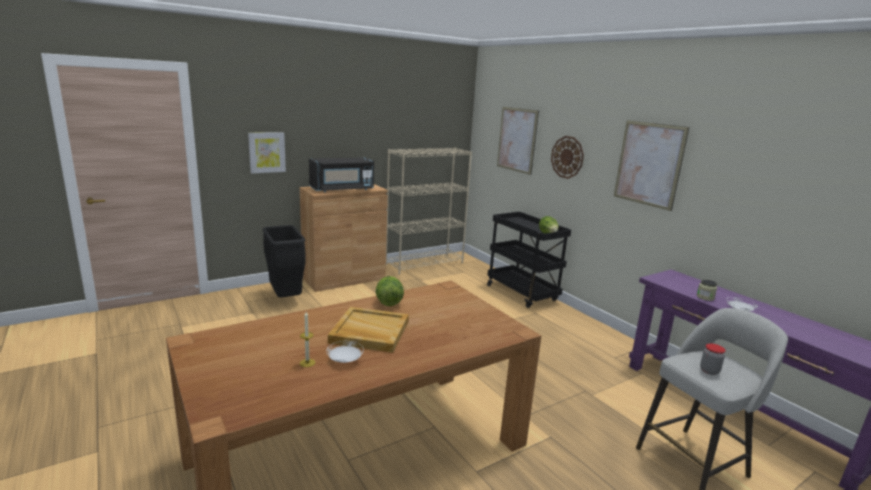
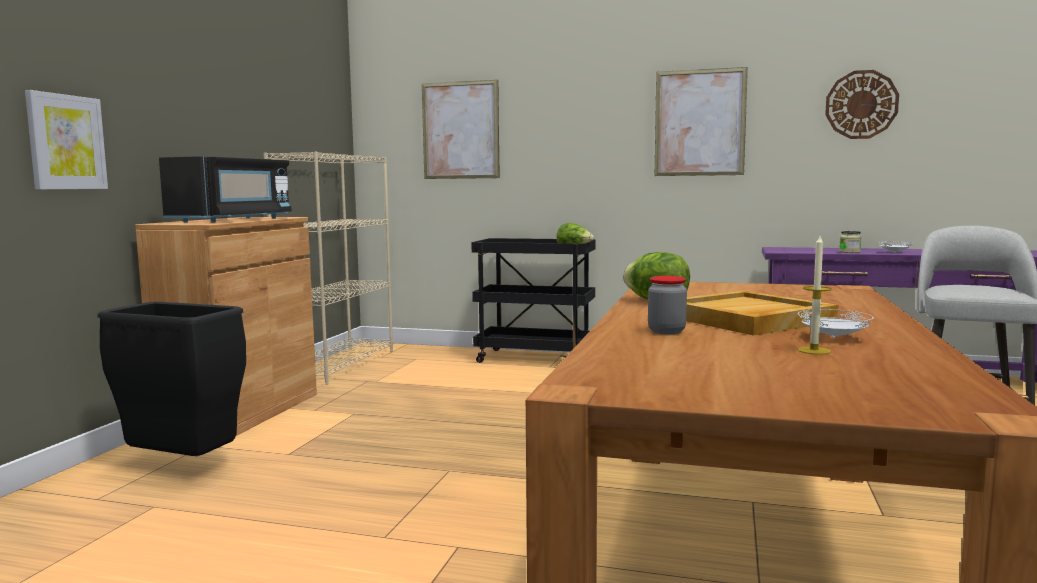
camera: 40 degrees left, 10 degrees down
wall clock [551,136,584,179] -> wall clock moved to [825,70,899,139]
jar [700,343,726,375] -> jar moved to [648,276,687,334]

